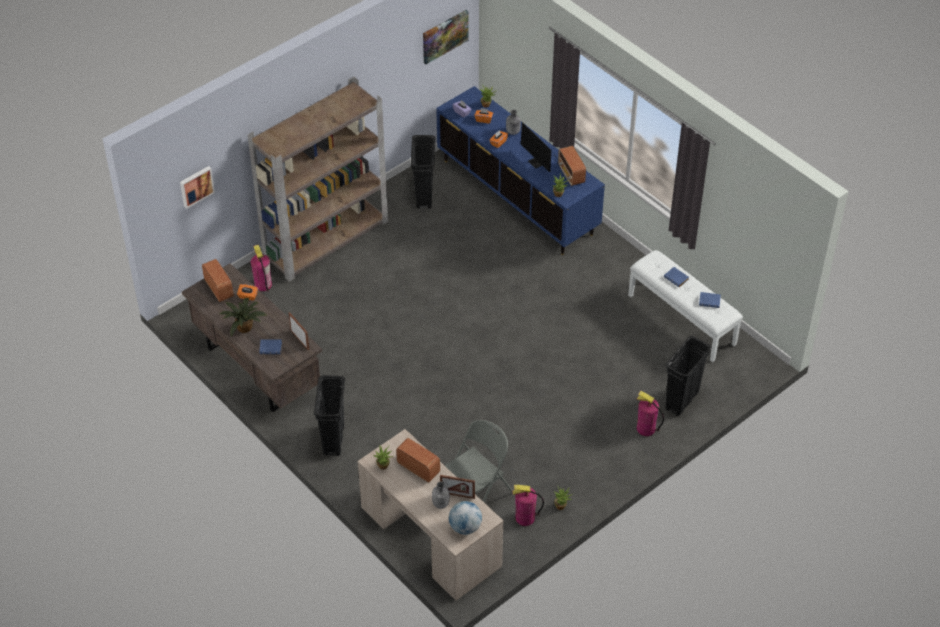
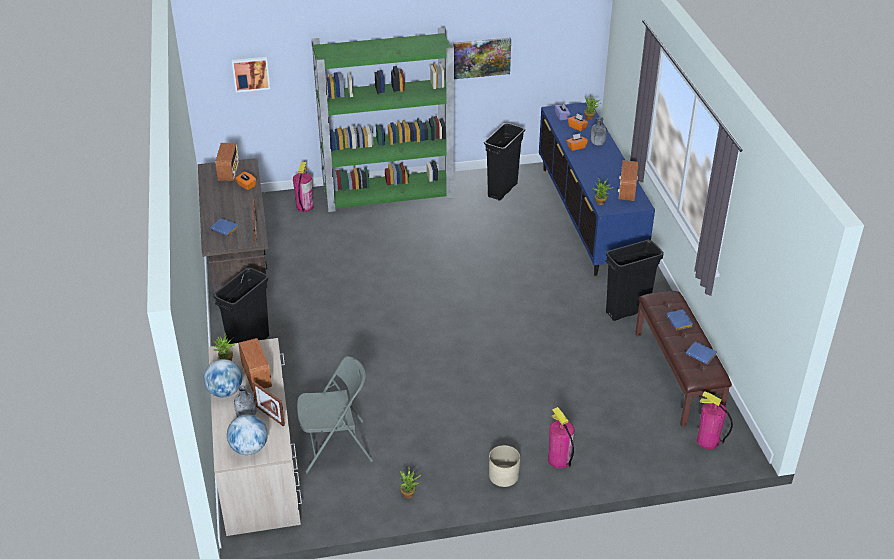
camera: 30 degrees right, 10 degrees down
potted plant [220,298,267,336] -> none
brown bookcase [247,77,388,282] -> green bookcase [312,27,454,212]
picture [423,10,468,64] -> picture moved to [453,38,511,79]
fire extinguisher [512,485,544,526] -> fire extinguisher moved to [697,391,733,449]
monitor [521,122,557,172] -> none
white bench [628,250,743,362] -> brown bench [635,291,732,427]
black trash can [665,336,712,416] -> black trash can moved to [605,240,664,321]
none -> globe [203,359,242,397]
none -> beige planter [489,445,520,487]

